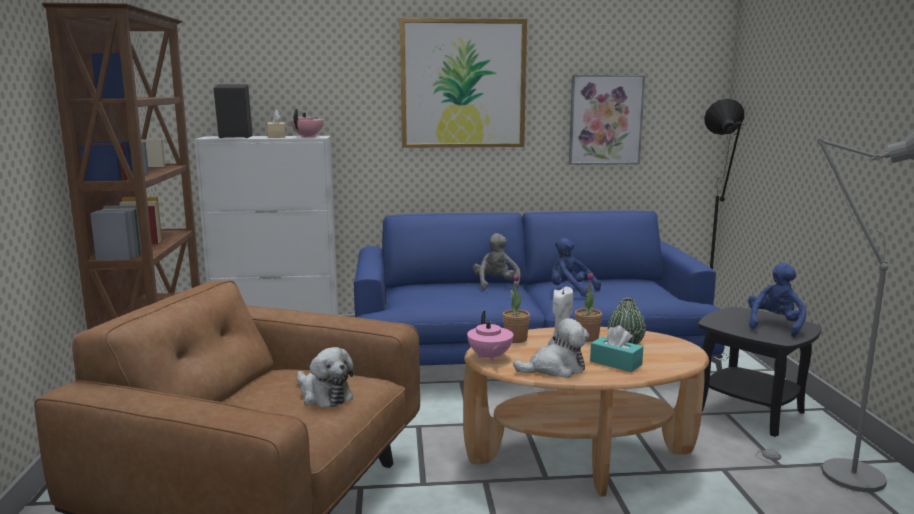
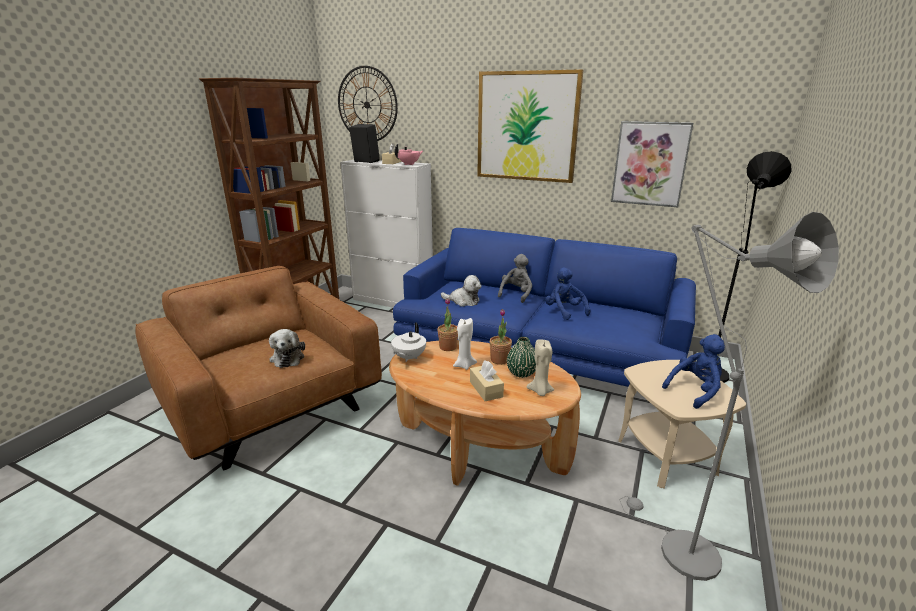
camera: 30 degrees right, 10 degrees up
pink teapot [467,311,513,361] -> white teapot [391,323,426,362]
plush toy [513,318,589,378] -> plush toy moved to [441,275,482,307]
turquoise tissue box [590,325,643,372] -> beige tissue box [470,360,504,401]
black side table [698,307,821,437] -> beige side table [618,360,746,489]
none -> wall clock [338,66,398,141]
none -> beige candle [527,339,554,396]

